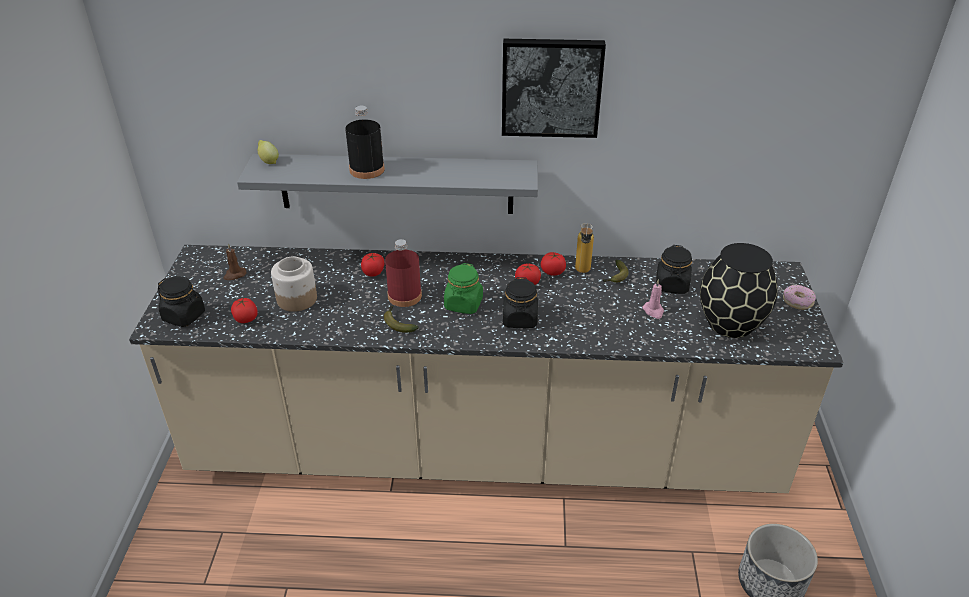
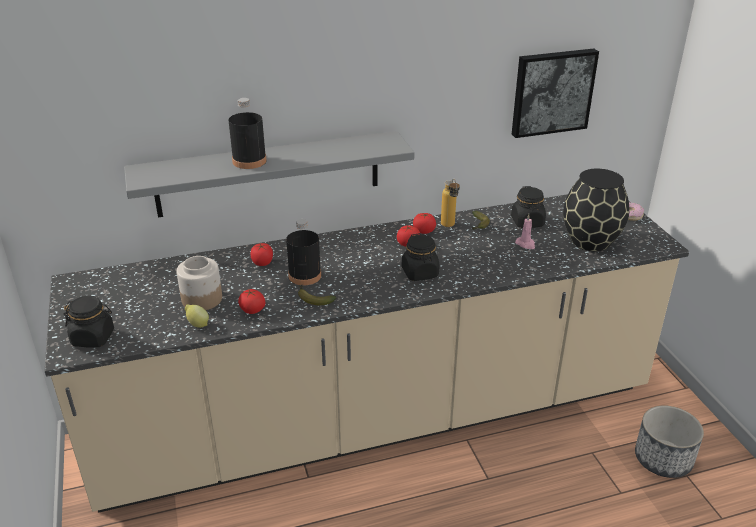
camera: 20 degrees left, 5 degrees down
brown candle [223,244,247,280] -> none
tomato [231,298,258,323] -> tomato moved to [238,289,265,314]
lemon [258,140,279,164] -> lemon moved to [185,304,209,328]
red bottle [385,239,422,307] -> black bottle [286,219,321,285]
green jar [444,263,483,314] -> none
picture [502,39,606,138] -> picture moved to [512,48,599,138]

